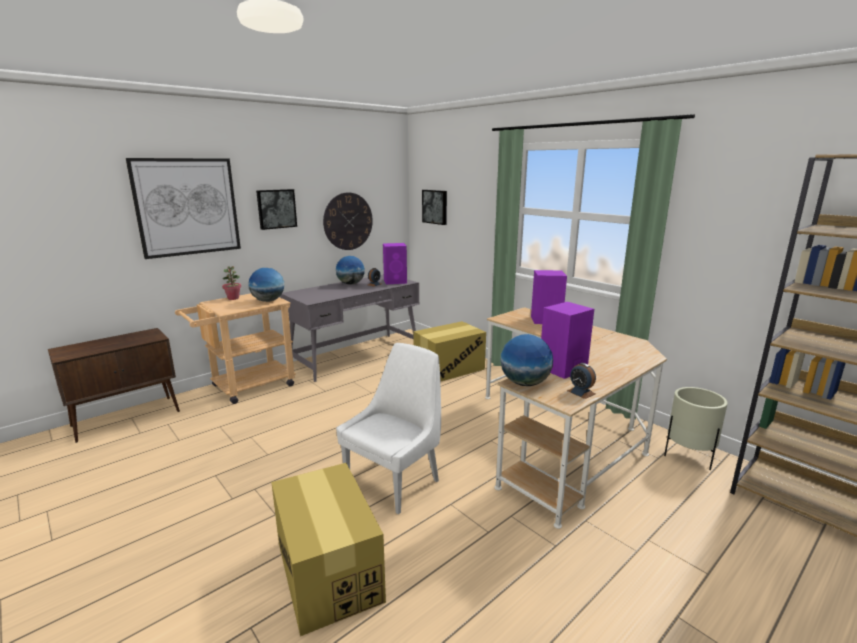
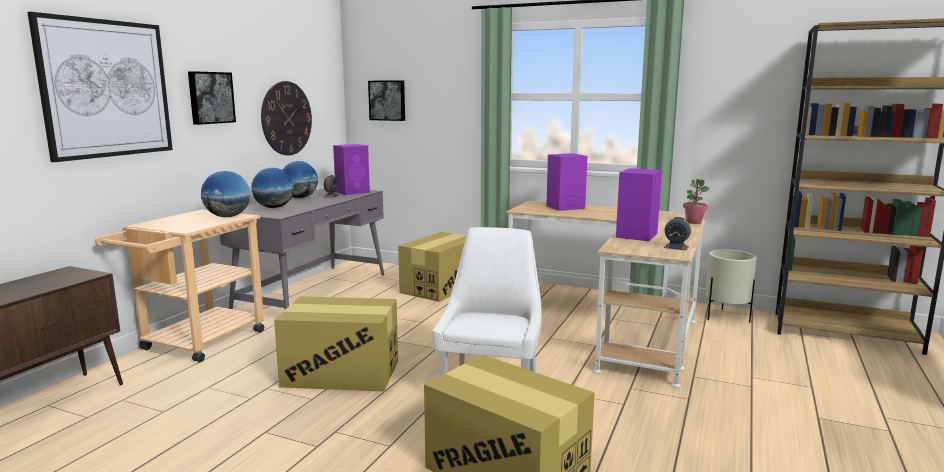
camera: 25 degrees left, 5 degrees down
potted plant [222,266,241,300] -> potted plant moved to [683,179,709,224]
globe [500,334,553,386] -> globe moved to [251,168,294,208]
none -> cardboard box [274,296,398,392]

